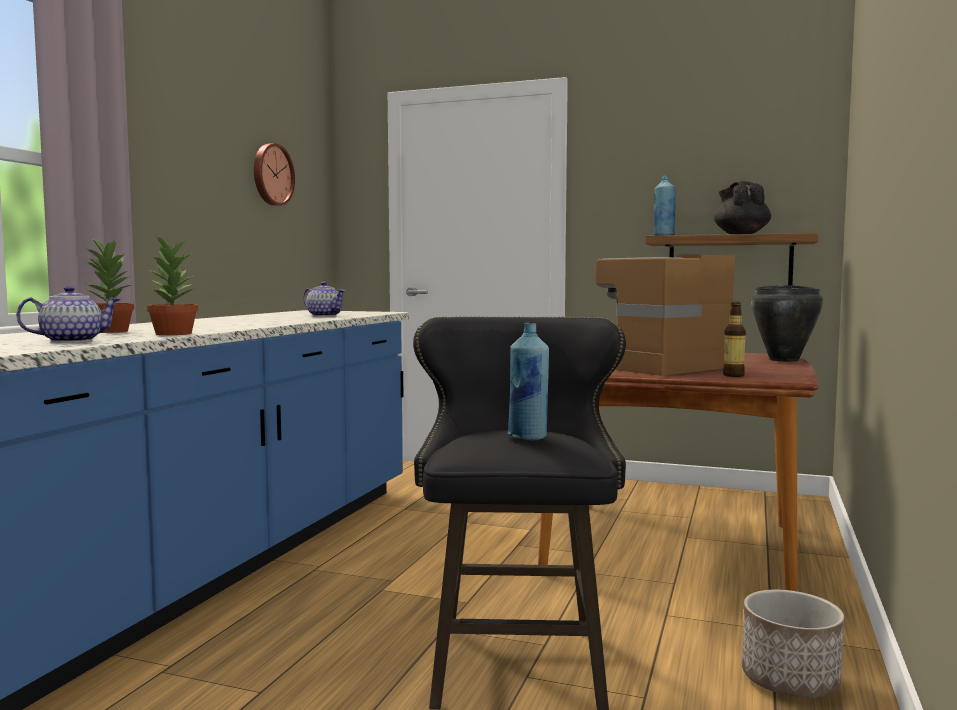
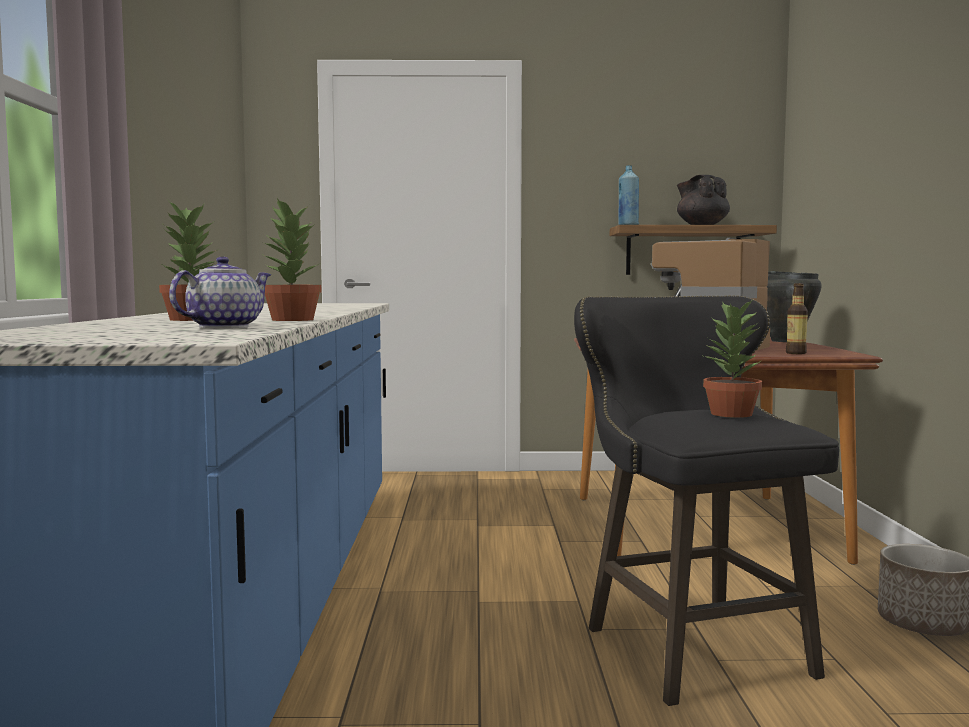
camera: 20 degrees left, 0 degrees up
wall clock [254,143,295,206] -> none
teapot [303,282,346,317] -> none
blue bottle [508,323,549,440] -> potted plant [701,298,762,418]

